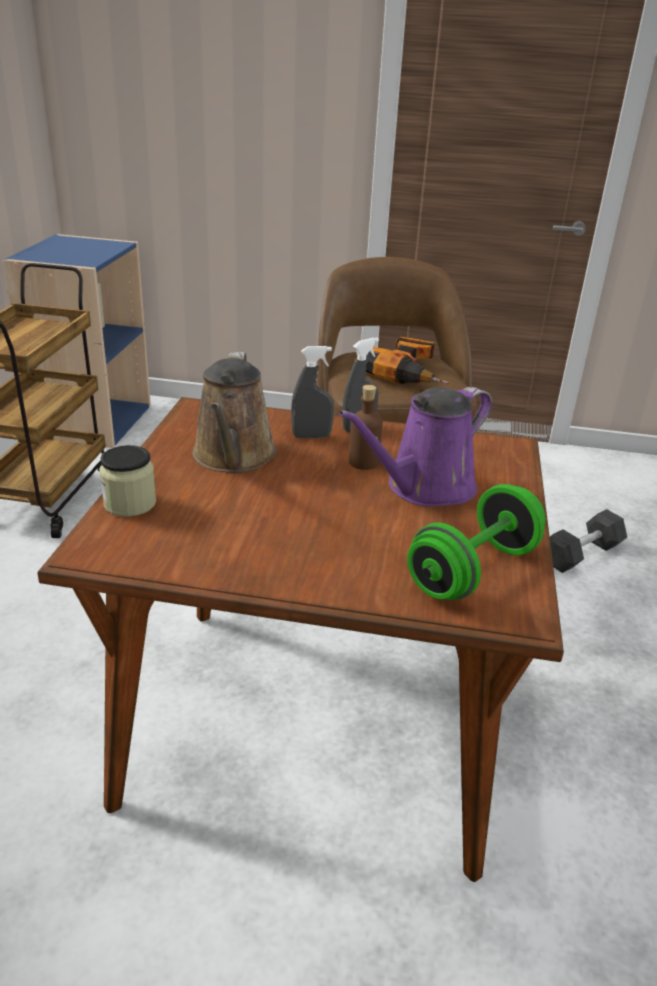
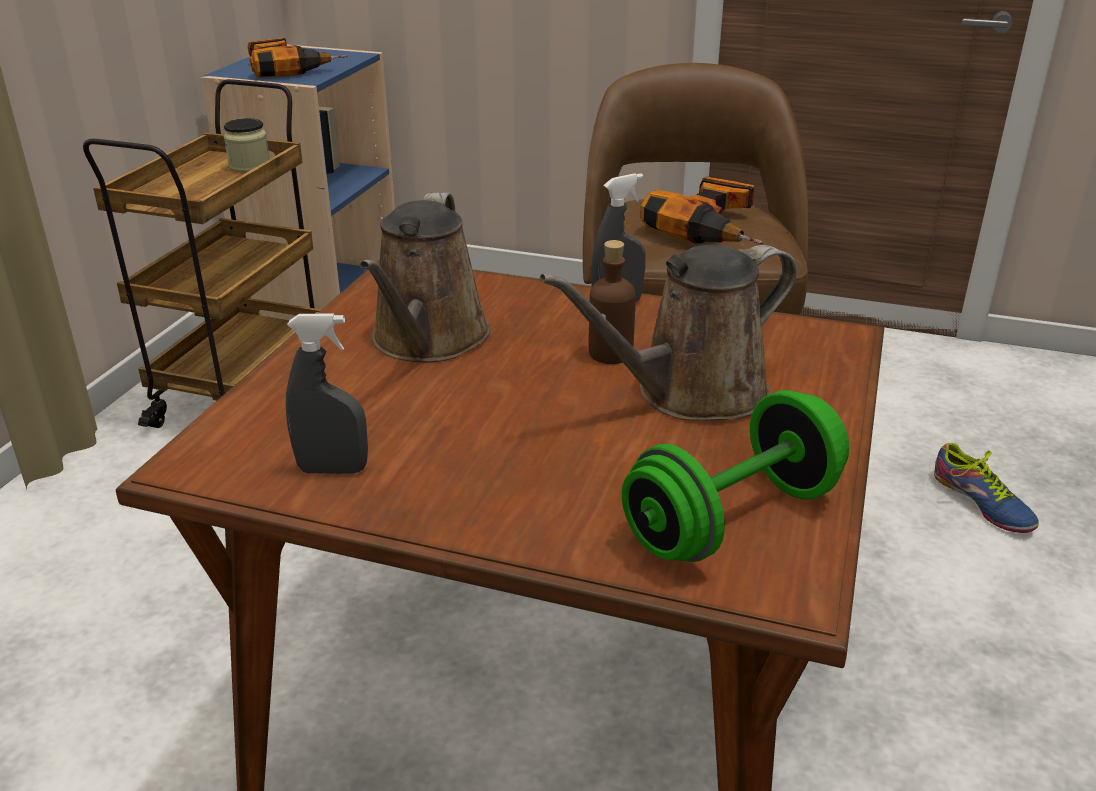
camera: 10 degrees right, 0 degrees up
jar [99,445,156,517] -> jar moved to [224,118,270,172]
grey spray bottle [291,346,334,438] -> grey spray bottle moved to [286,314,368,474]
purple watering can [338,387,492,506] -> brown watering can [540,244,797,420]
grey dumbbell [550,509,627,573] -> shoe [934,443,1039,533]
none -> power drill [248,38,347,78]

